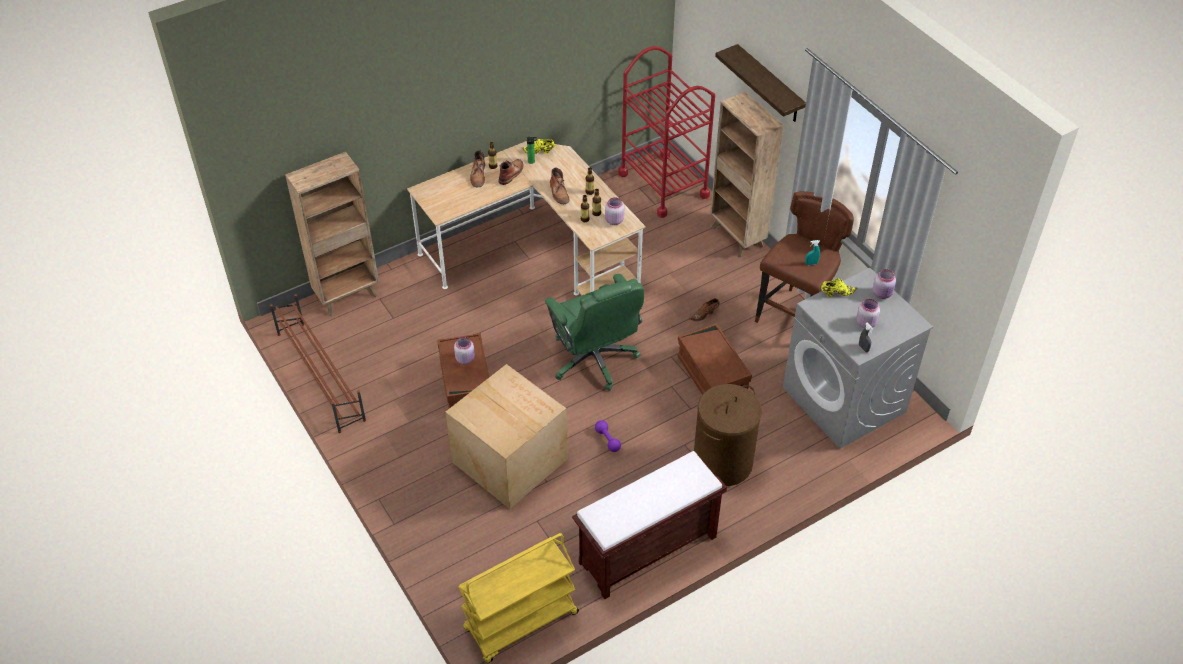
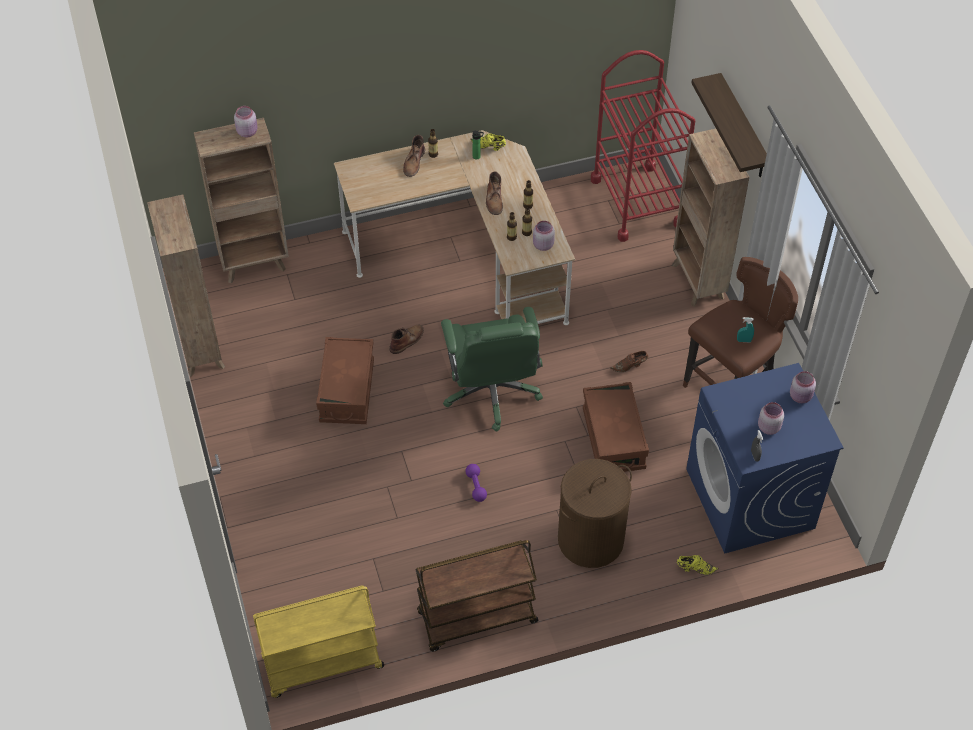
camera: 15 degrees right, 5 degrees up
brown shoe rack [270,294,366,433] -> brown bookcase [147,194,225,377]
cardboard box [445,364,568,509] -> none
pink jar [454,337,475,365] -> pink jar moved to [234,106,258,137]
brown boot [498,159,523,185] -> brown boot moved to [389,324,424,354]
brown bench [572,451,727,599] -> brown cart [415,540,538,652]
grey washing machine [783,268,933,449] -> blue washing machine [686,363,844,554]
yellow shoe [821,279,857,297] -> yellow shoe moved to [677,555,719,575]

